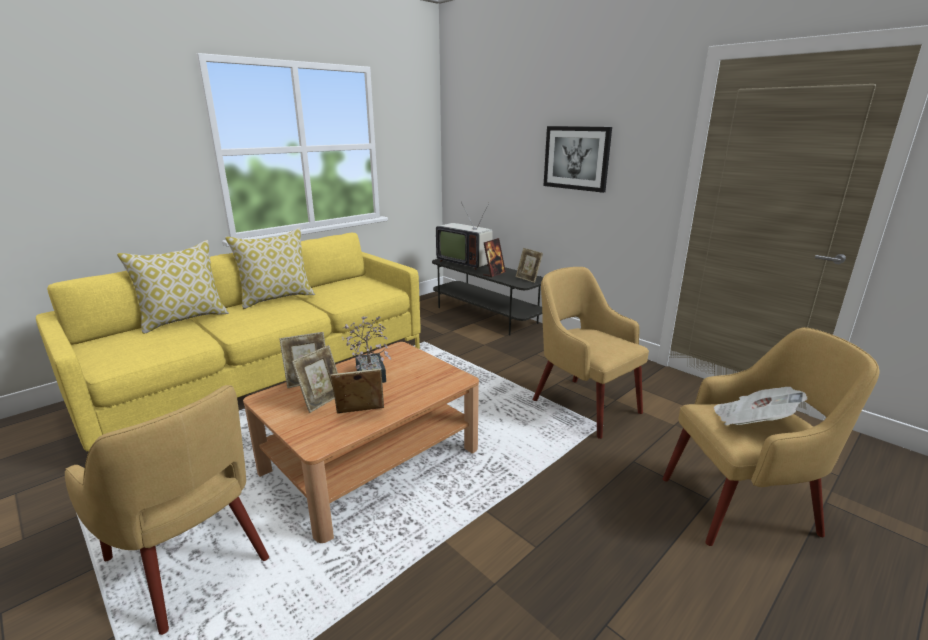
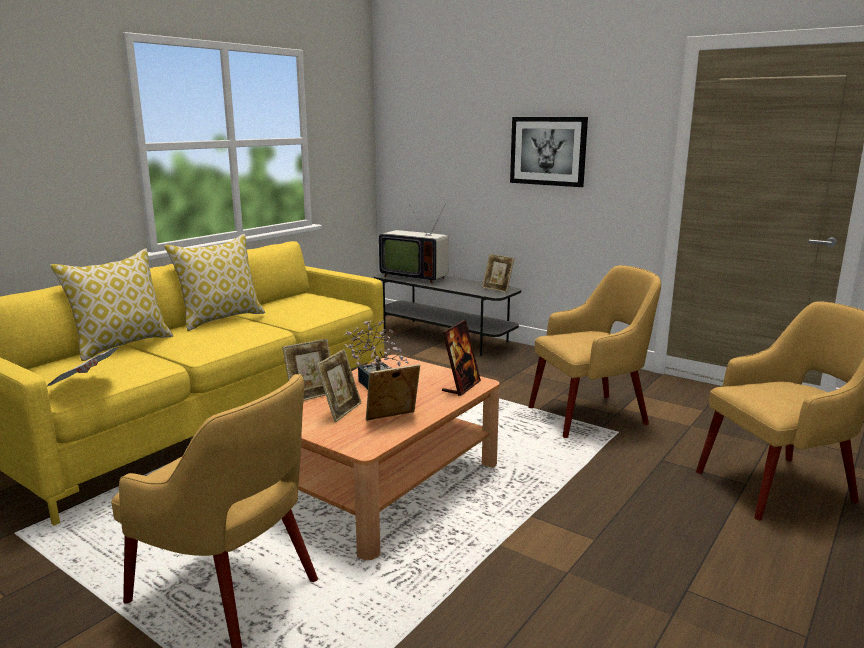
camera: 10 degrees left, 5 degrees down
picture frame [483,238,506,278] -> picture frame moved to [442,320,481,396]
yellow armchair [533,267,649,439] -> yellow armchair turned 120 degrees clockwise [528,265,661,438]
newspaper [714,387,807,425] -> newspaper moved to [47,347,119,387]

